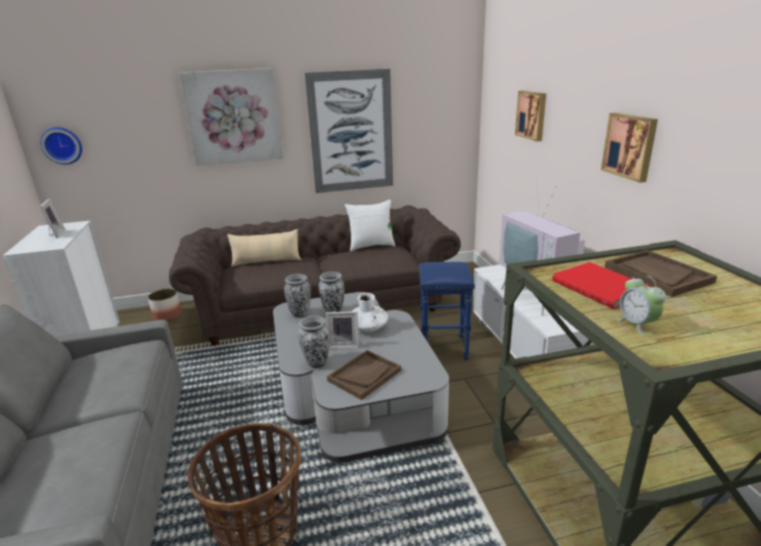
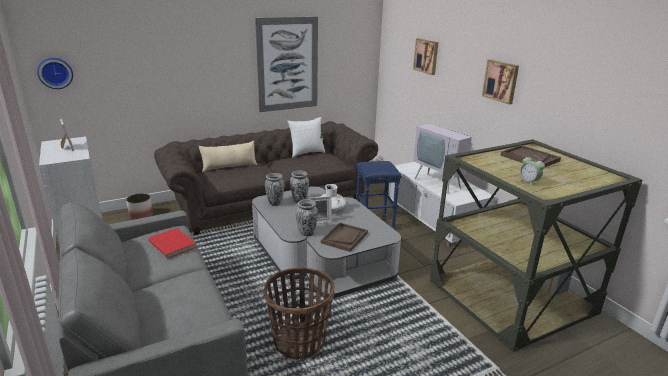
camera: 15 degrees left, 0 degrees up
picture [179,68,283,166] -> none
red book [552,262,652,309] -> red book moved to [148,228,197,258]

